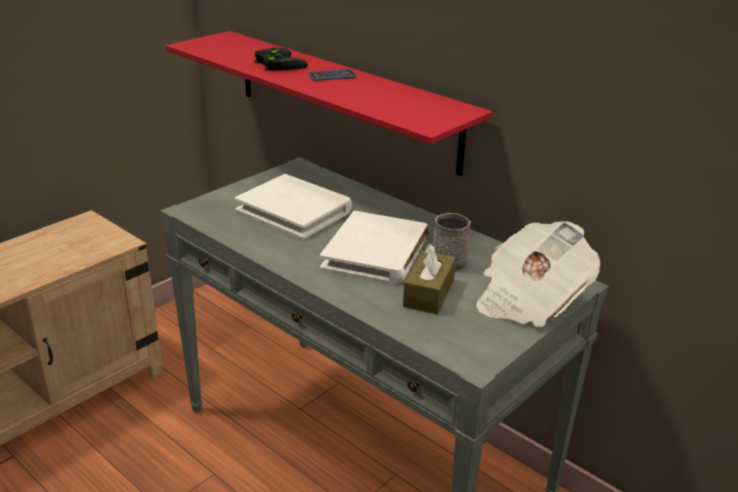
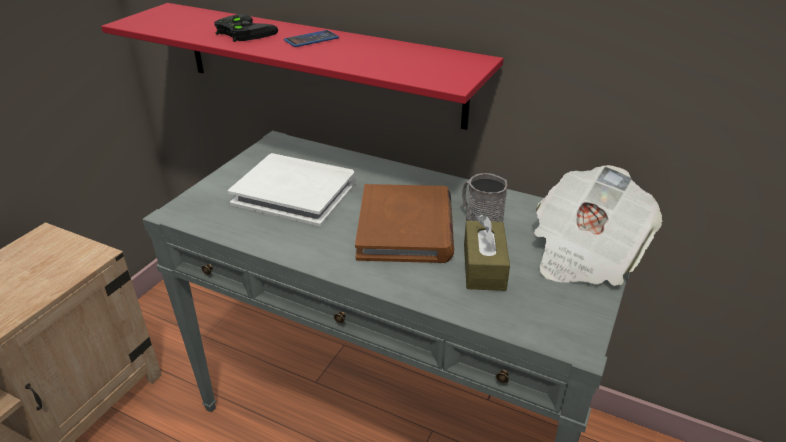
camera: 15 degrees left, 5 degrees up
white book [320,211,430,285] -> brown book [355,184,454,263]

